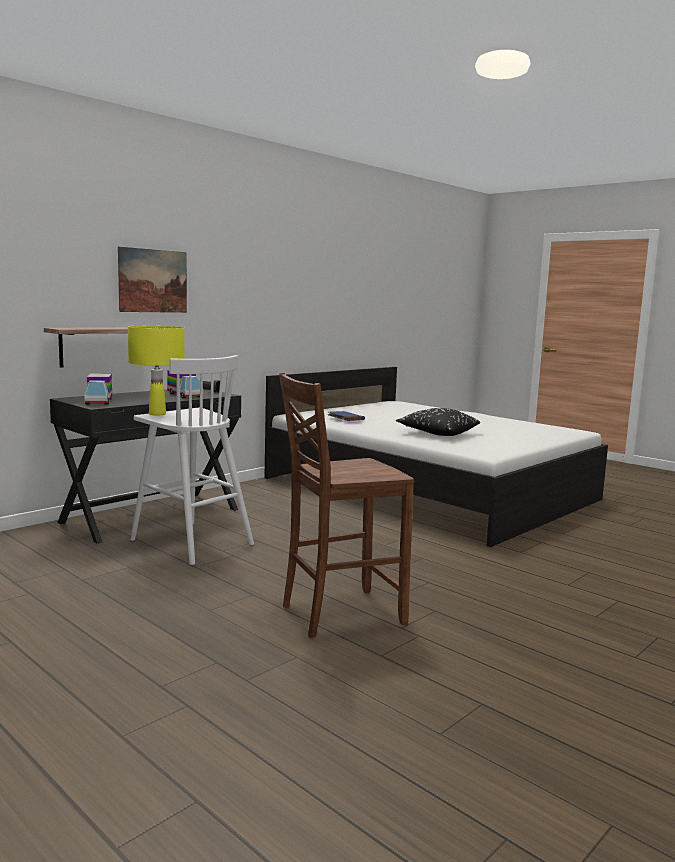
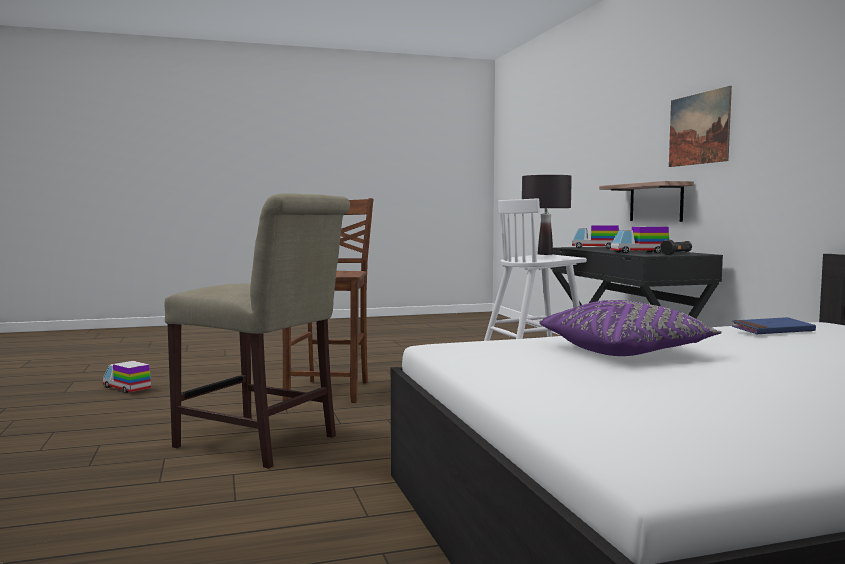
camera: 120 degrees right, 5 degrees down
yellow table lamp [128,326,185,416] -> black table lamp [522,175,572,255]
black pillow [396,408,480,436] -> purple pillow [539,300,722,356]
none -> toy truck [103,361,151,393]
none -> beige chair [164,193,350,469]

